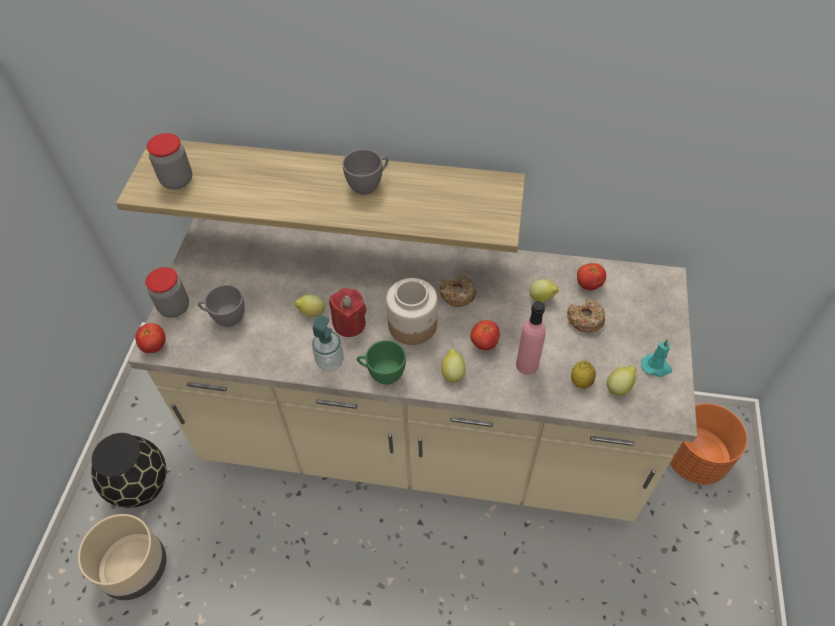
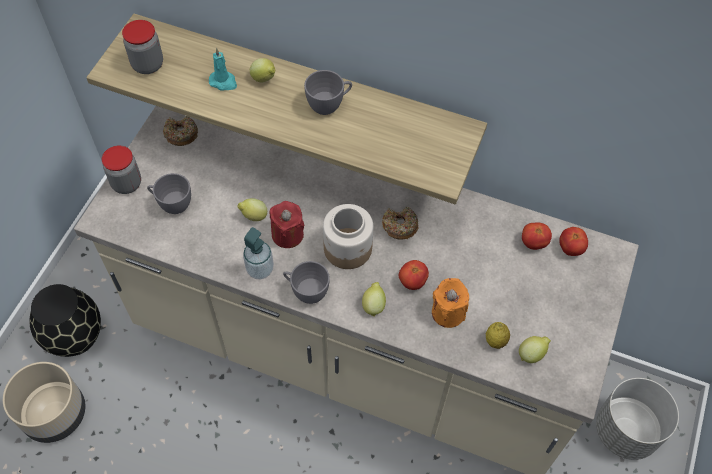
camera: 10 degrees right, 5 degrees up
tomato [135,323,166,353] -> tomato moved to [559,227,588,256]
green cup [357,340,406,384] -> grey cup [283,261,330,304]
pink bottle [516,301,546,375] -> orange candle [432,278,469,328]
lemon [530,279,559,302] -> lemon moved to [250,58,275,82]
donut [567,299,605,333] -> donut moved to [163,116,198,146]
turquoise candle [641,339,672,377] -> turquoise candle moved to [209,48,237,91]
orange planter [670,403,748,485] -> grey planter [596,378,679,460]

